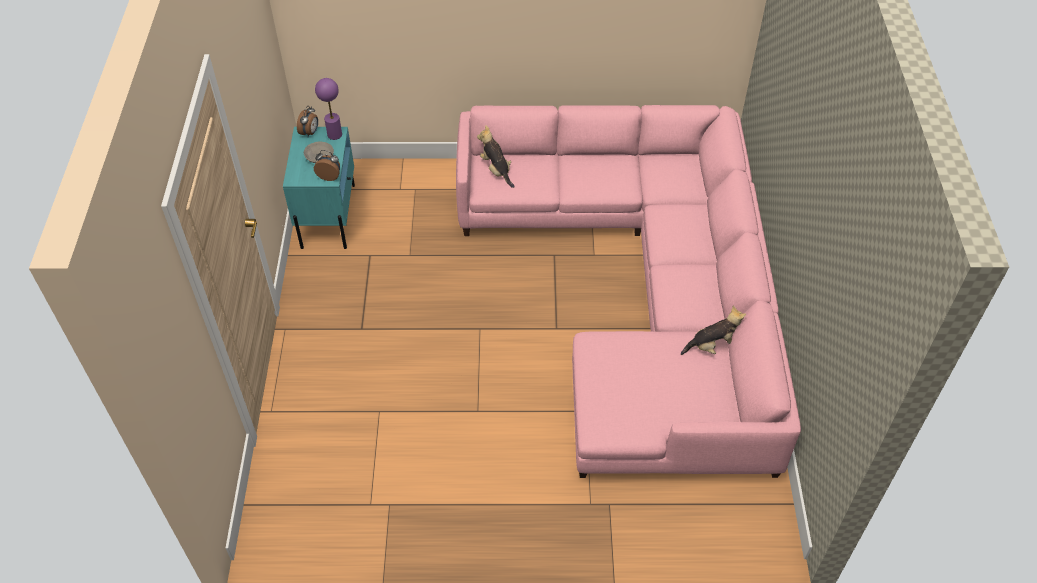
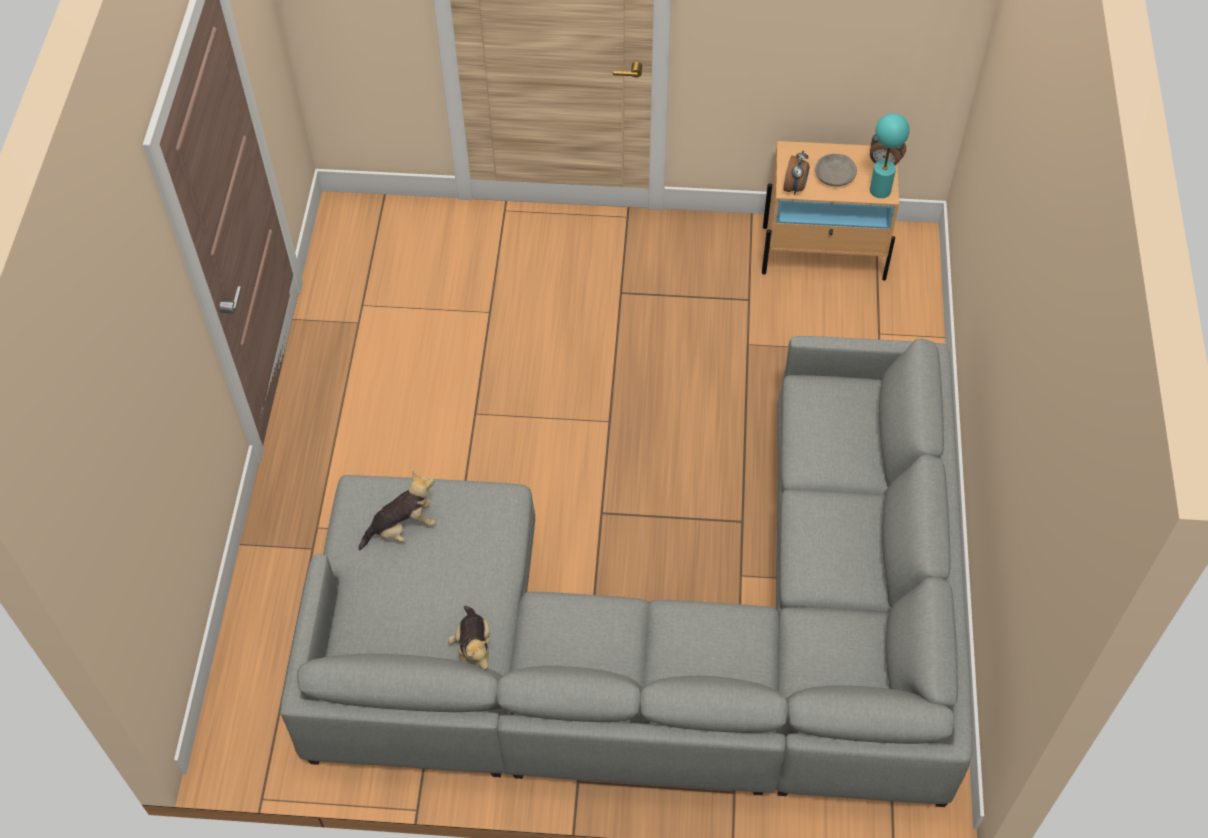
camera: 95 degrees right, 5 degrees up
turquoise nightstand [283,127,355,249] -> beige nightstand [762,141,899,281]
purple table lamp [315,78,342,140] -> turquoise table lamp [870,113,910,198]
pink sofa [456,105,801,478] -> grey sofa [280,336,973,807]
plush toy [477,125,515,188] -> plush toy moved to [358,471,436,550]

